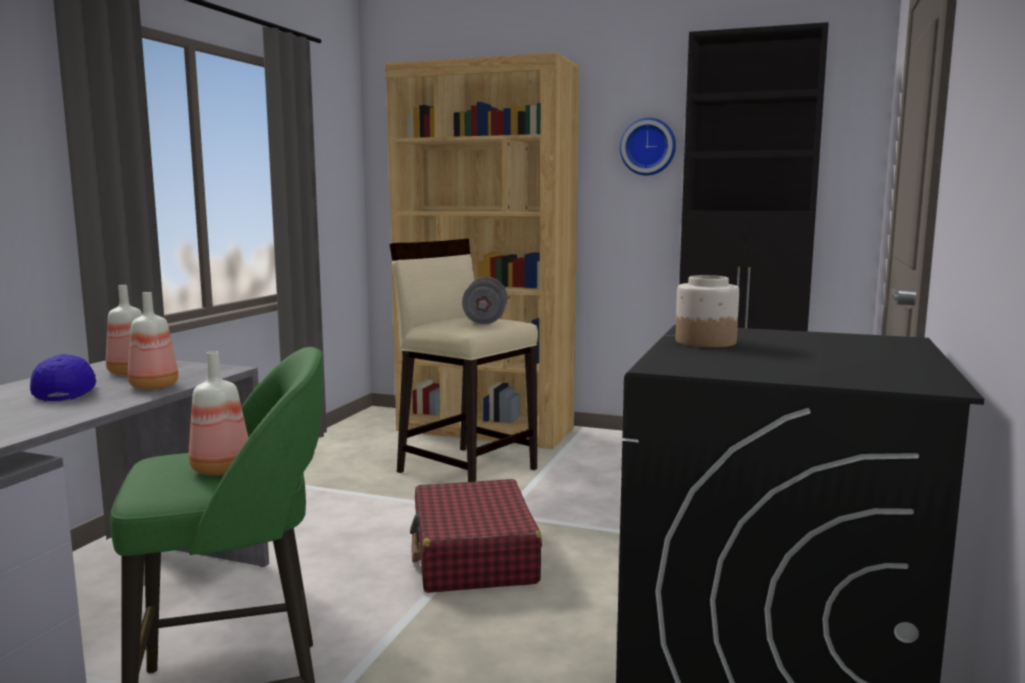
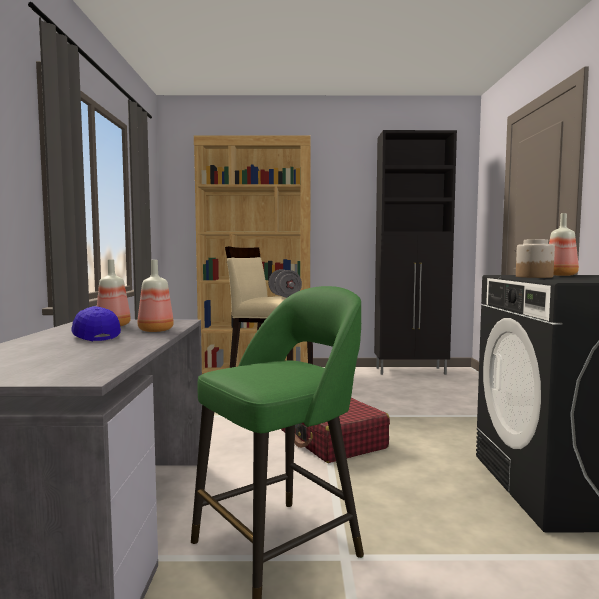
camera: 20 degrees left, 5 degrees down
bottle [189,351,248,475] -> bottle moved to [549,213,579,276]
wall clock [620,118,676,176] -> none

